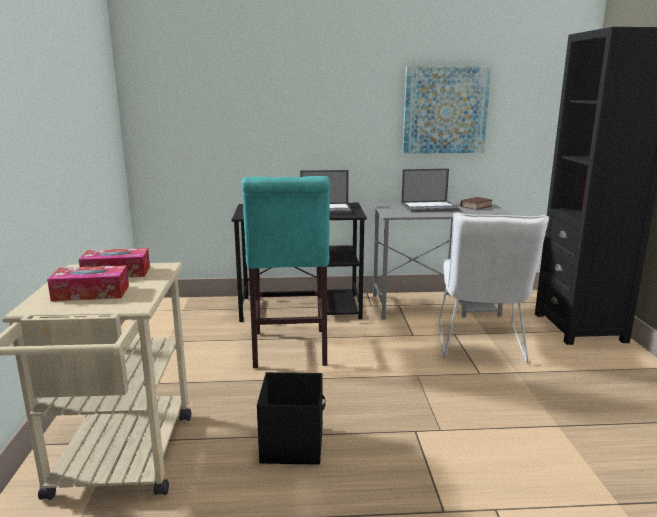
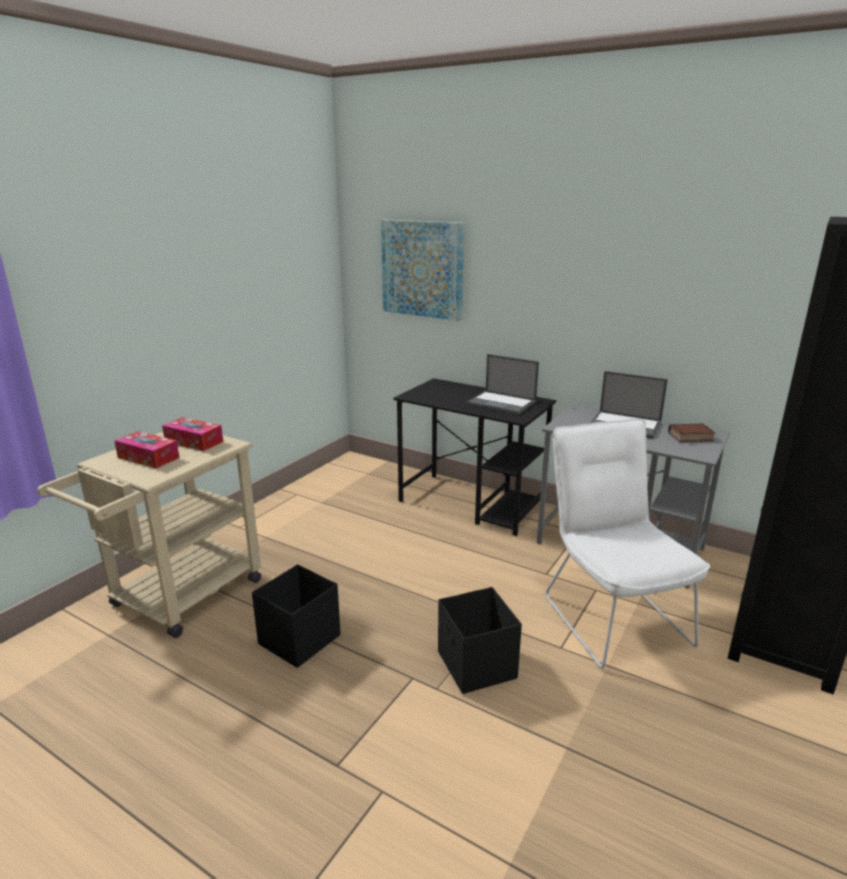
camera: 35 degrees right, 5 degrees up
turquoise stool [241,176,330,368] -> none
picture [403,66,491,153] -> picture moved to [381,219,464,321]
white chair [439,212,549,363] -> white chair turned 120 degrees clockwise [545,419,710,669]
none -> black storage box [438,587,522,694]

